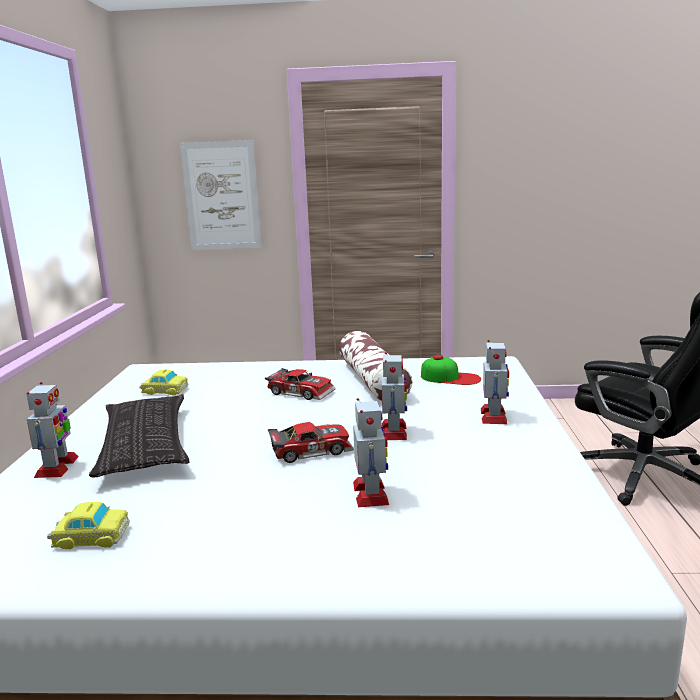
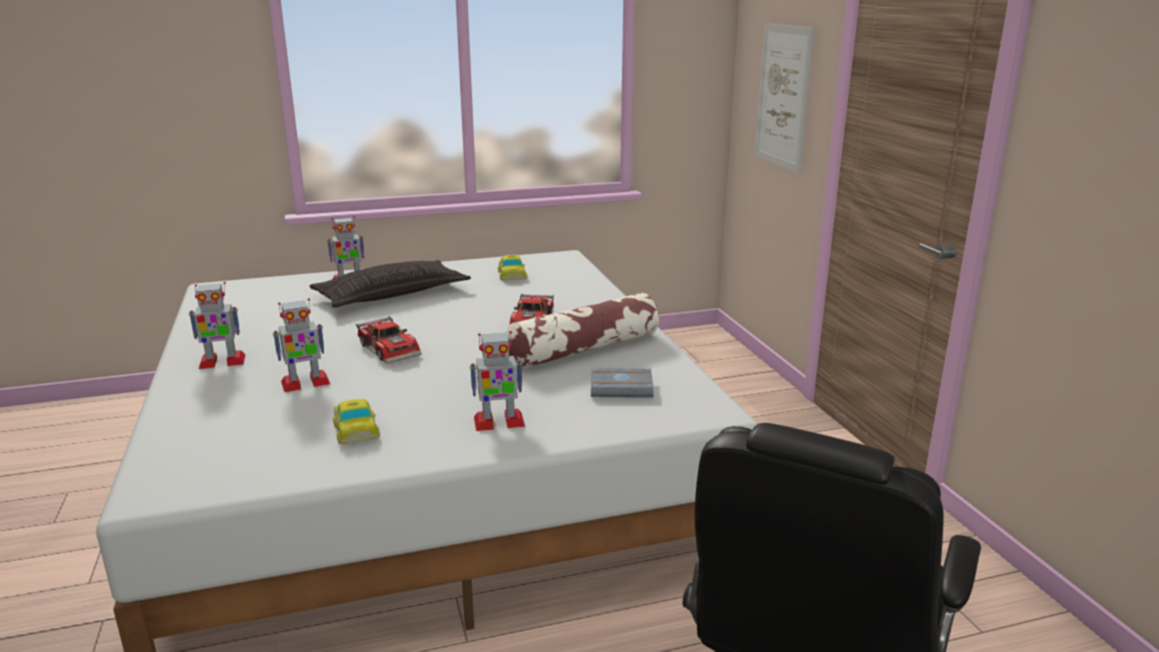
camera: 70 degrees right, 5 degrees up
toy car [47,502,130,549] -> toy car moved to [333,399,380,444]
toy robot [382,352,407,440] -> toy robot moved to [189,282,246,369]
cap [421,355,481,385] -> grey book [591,367,654,398]

